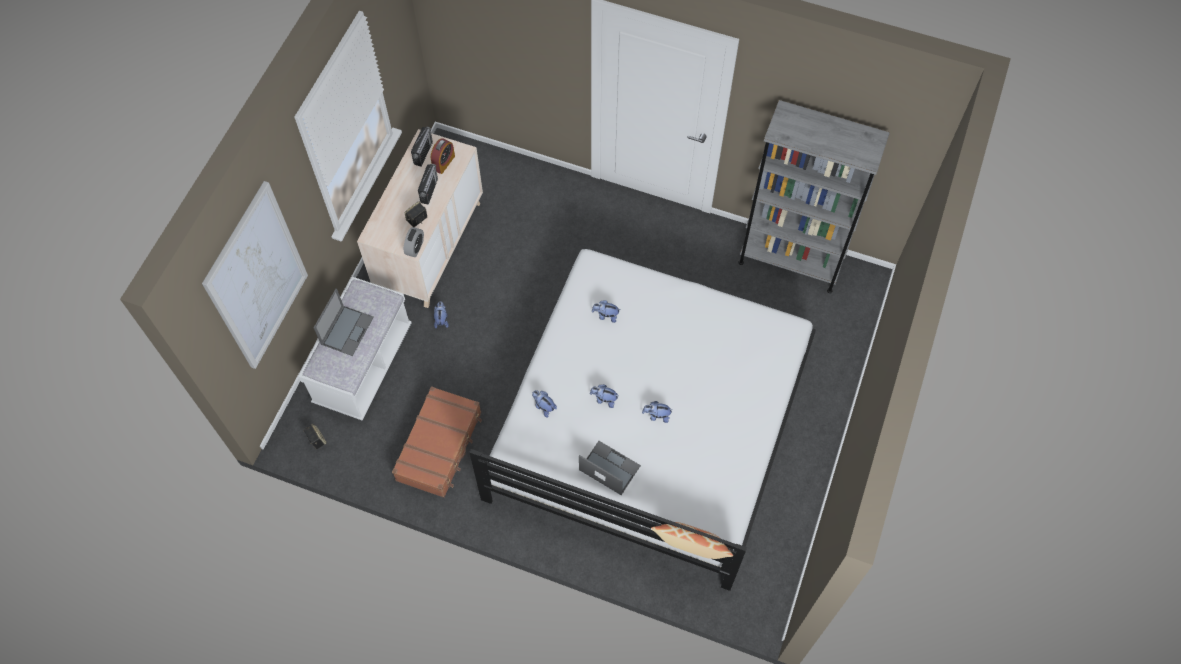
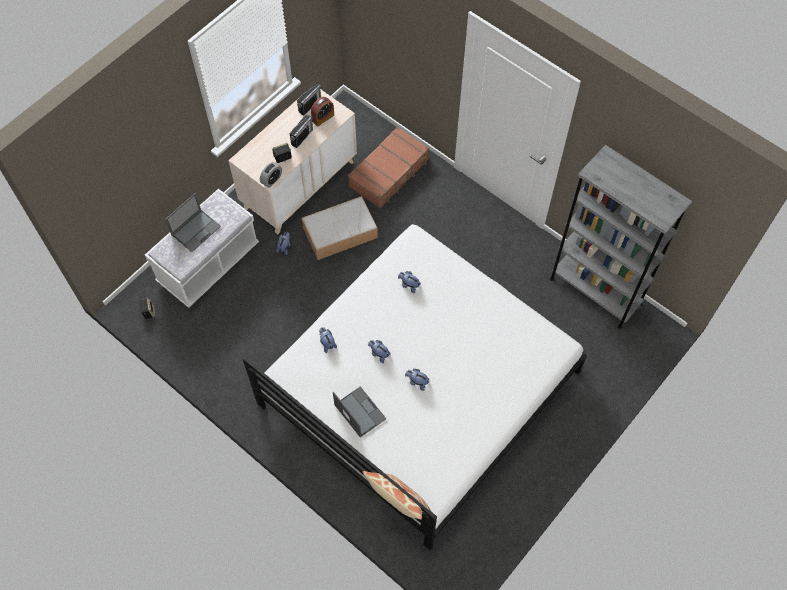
camera: 20 degrees right, 0 degrees up
picture [202,181,308,369] -> none
brown suitcase [392,386,482,498] -> brown suitcase moved to [348,127,429,208]
none -> storage box [302,196,378,260]

